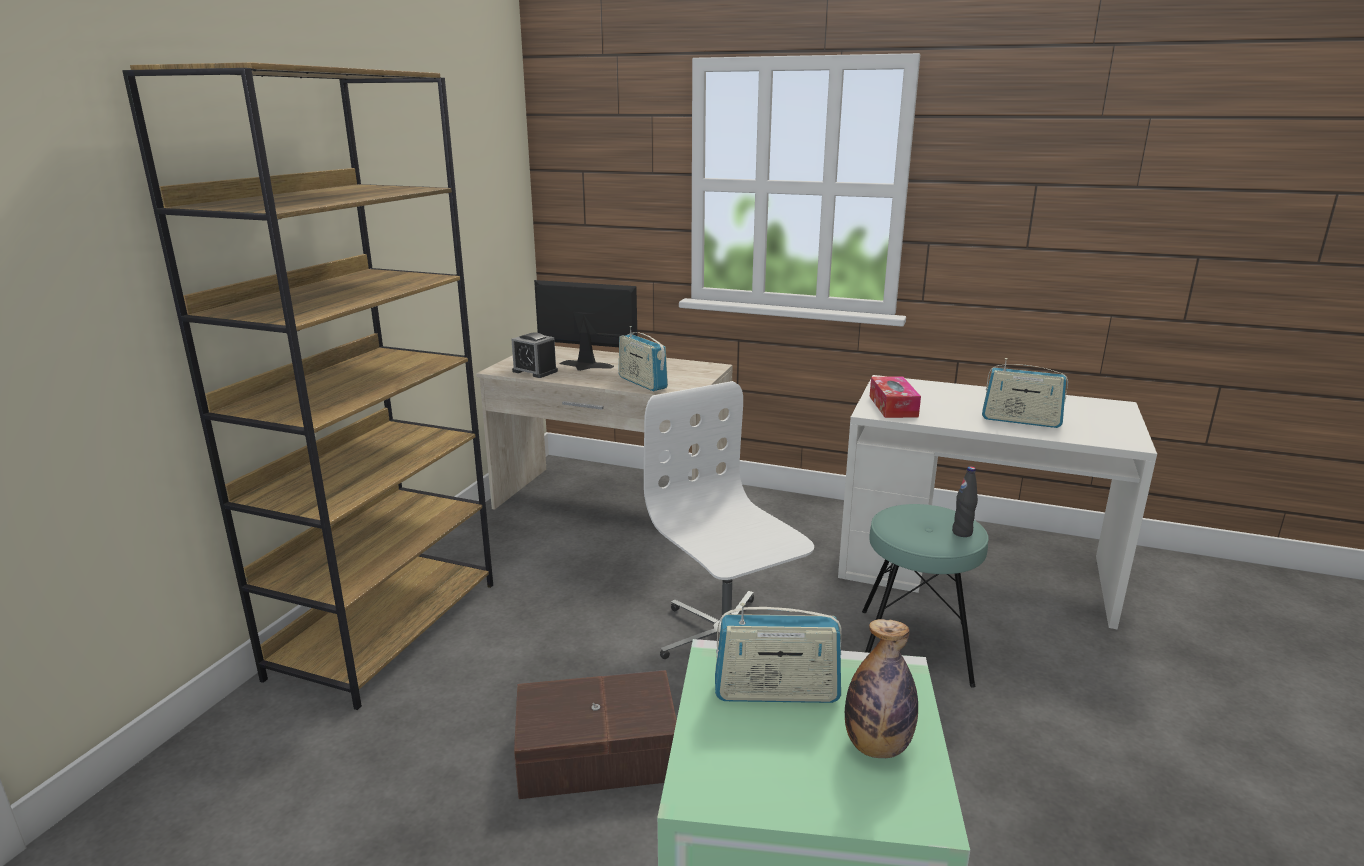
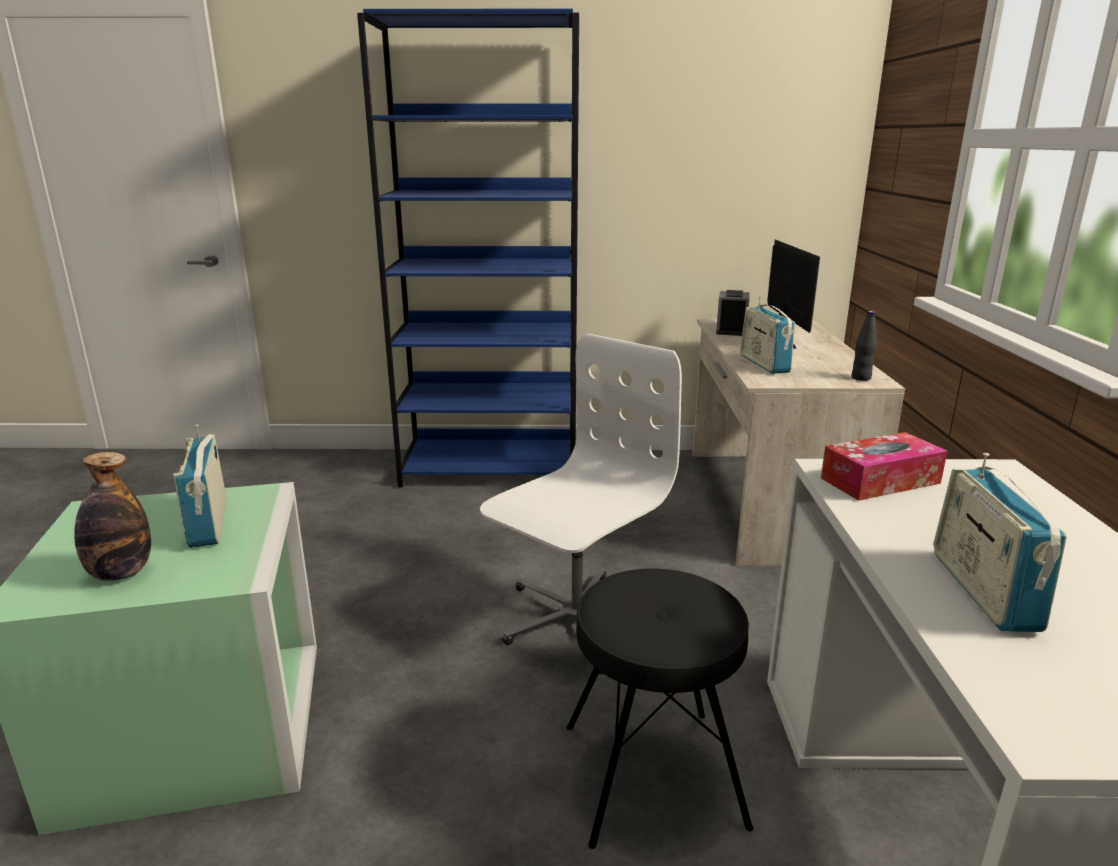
camera: 70 degrees right, 0 degrees up
brown bookcase [122,62,493,710] -> blue bookcase [357,9,579,488]
brown storage box [514,670,677,799] -> none
radio [619,326,668,391] -> radio turned 45 degrees counterclockwise [740,296,795,374]
turquoise stool [862,504,989,688] -> black stool [566,568,753,849]
black bottle [952,466,978,537] -> black bottle moved to [852,311,877,381]

